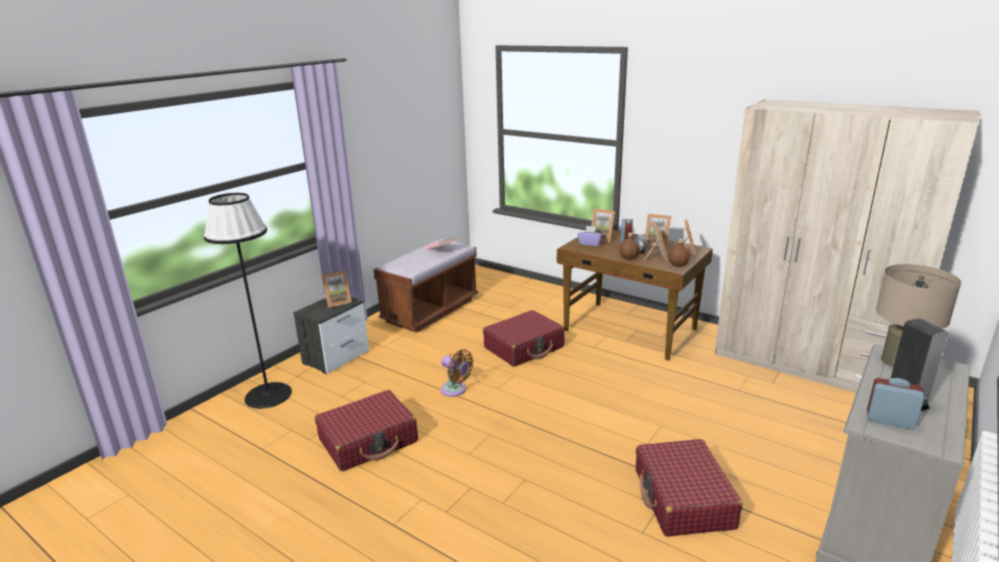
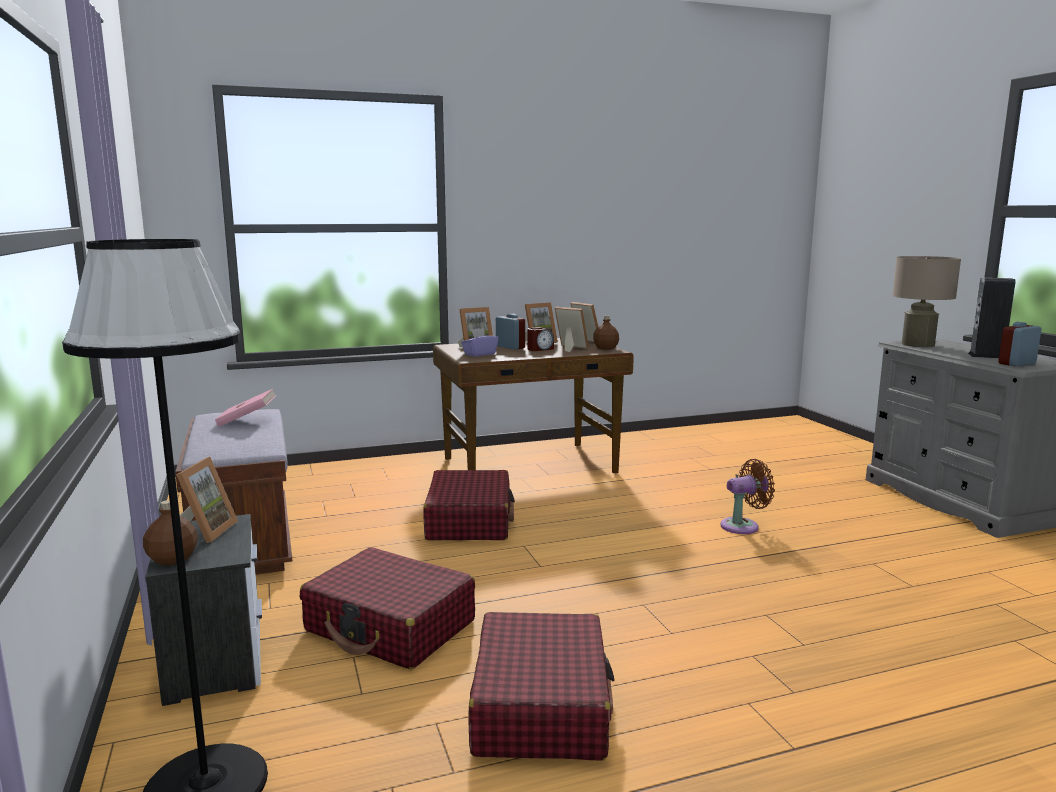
camera: 55 degrees left, 10 degrees down
brown fan [440,350,474,397] -> brown fan moved to [720,459,775,534]
brown bottle [619,233,640,260] -> brown bottle moved to [143,500,198,566]
red suitcase [636,439,742,537] -> red suitcase moved to [300,547,475,669]
beige wardrobe [714,99,980,393] -> none

